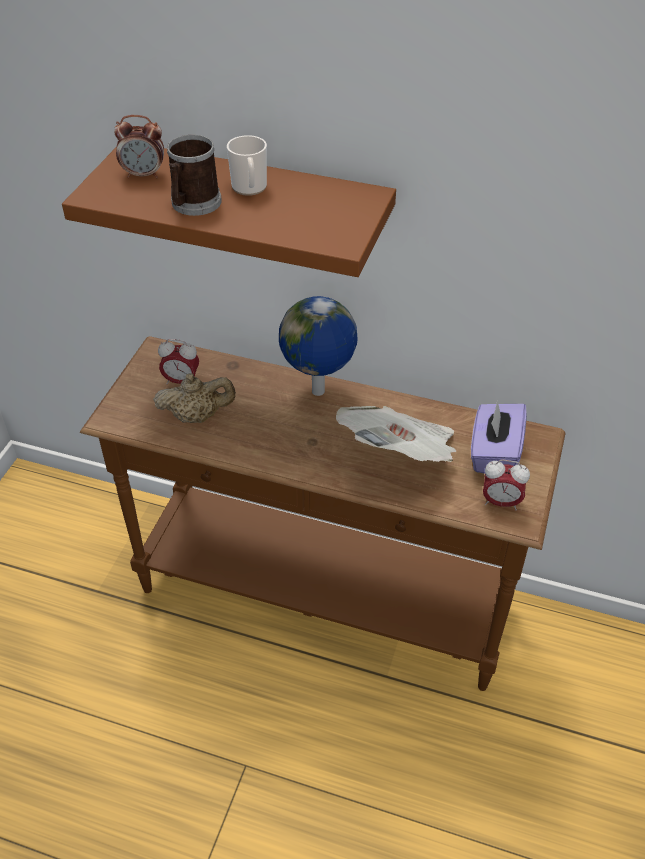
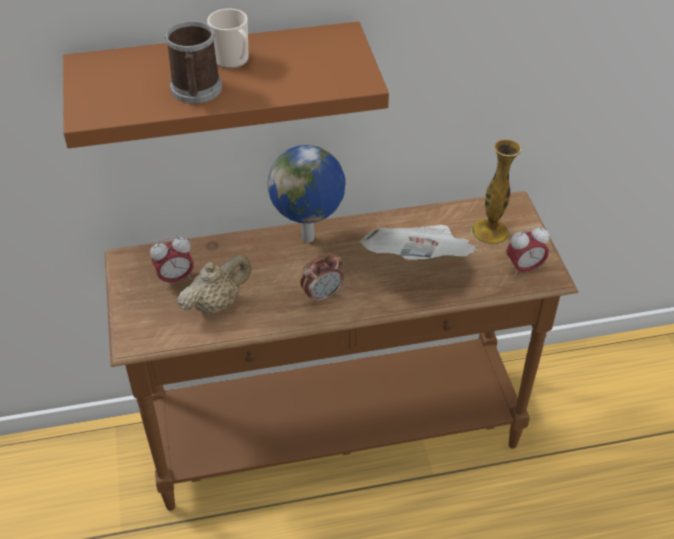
camera: 30 degrees left, 0 degrees up
alarm clock [114,115,164,178] -> alarm clock moved to [300,253,343,304]
purple tissue box [471,400,527,474] -> vase [471,139,522,245]

